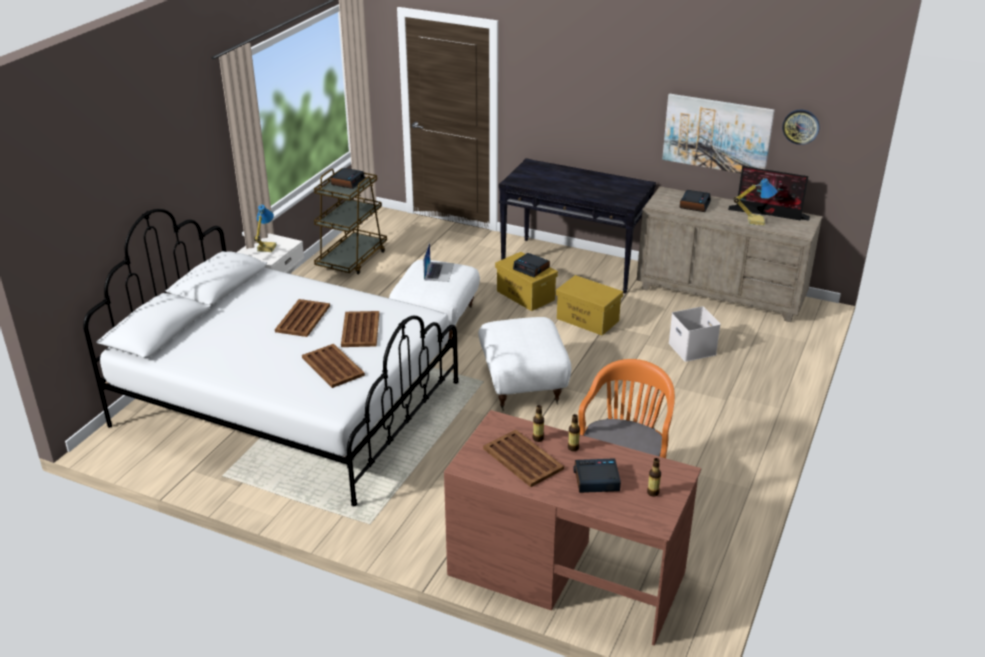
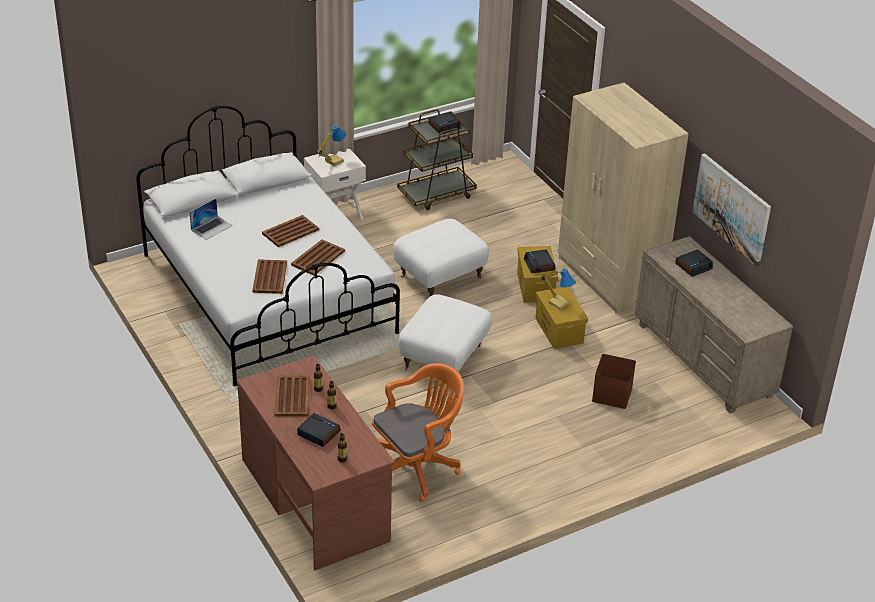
camera: 35 degrees right, 5 degrees up
laptop [423,242,454,282] -> laptop moved to [190,199,233,240]
black console table [499,158,656,294] -> beige wardrobe [558,82,689,314]
white storage box [669,306,721,362] -> brown storage box [592,354,636,409]
monitor [728,166,810,221] -> none
table lamp [734,178,778,225] -> table lamp moved to [541,268,576,310]
wall clock [782,110,820,145] -> none

